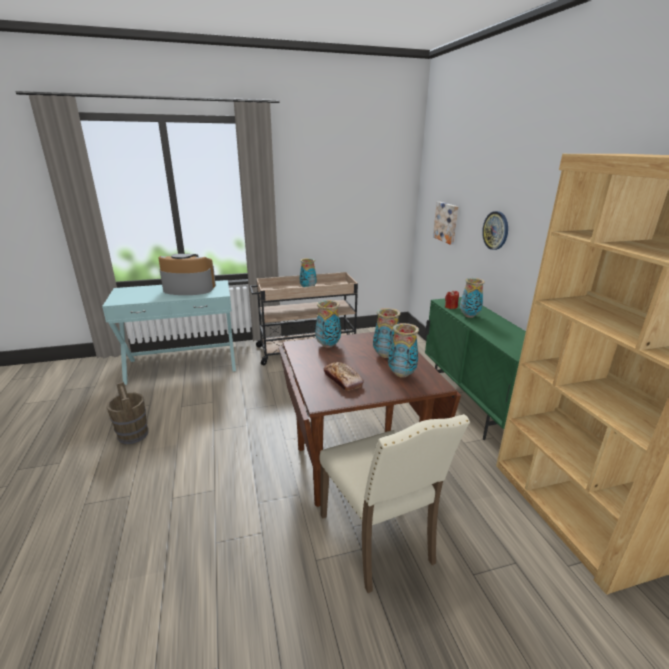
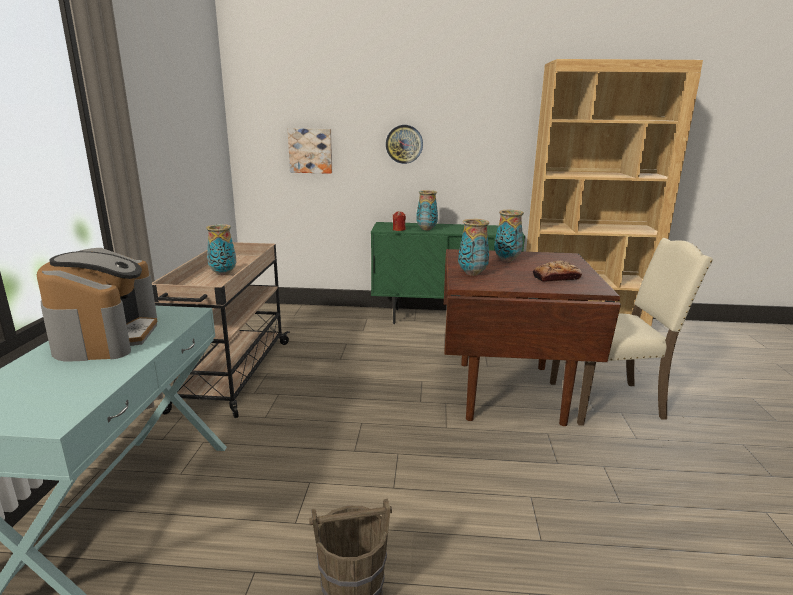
camera: 70 degrees left, 5 degrees down
coffee machine [158,254,216,295] -> coffee machine turned 150 degrees clockwise [37,248,158,362]
vase [388,323,419,378] -> none

